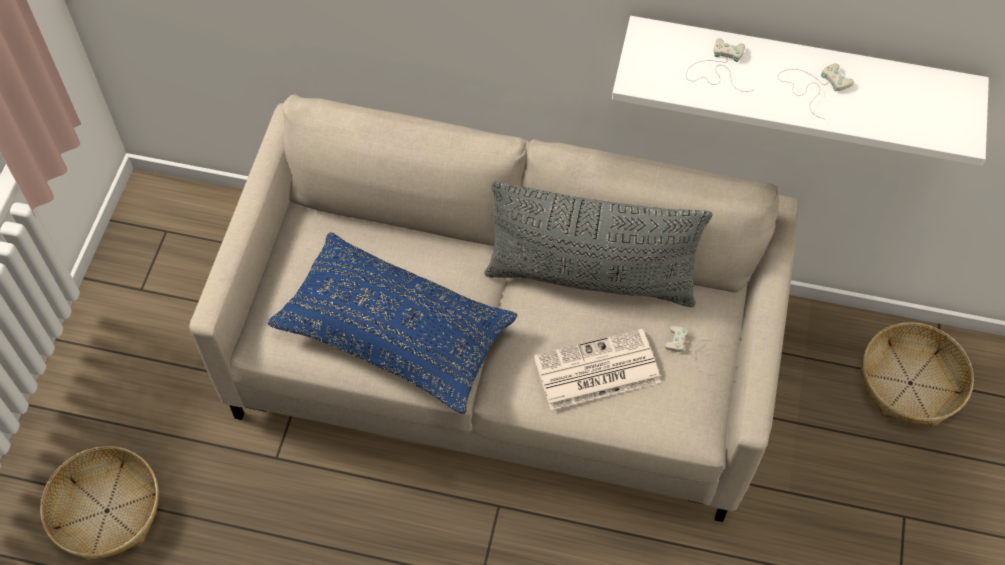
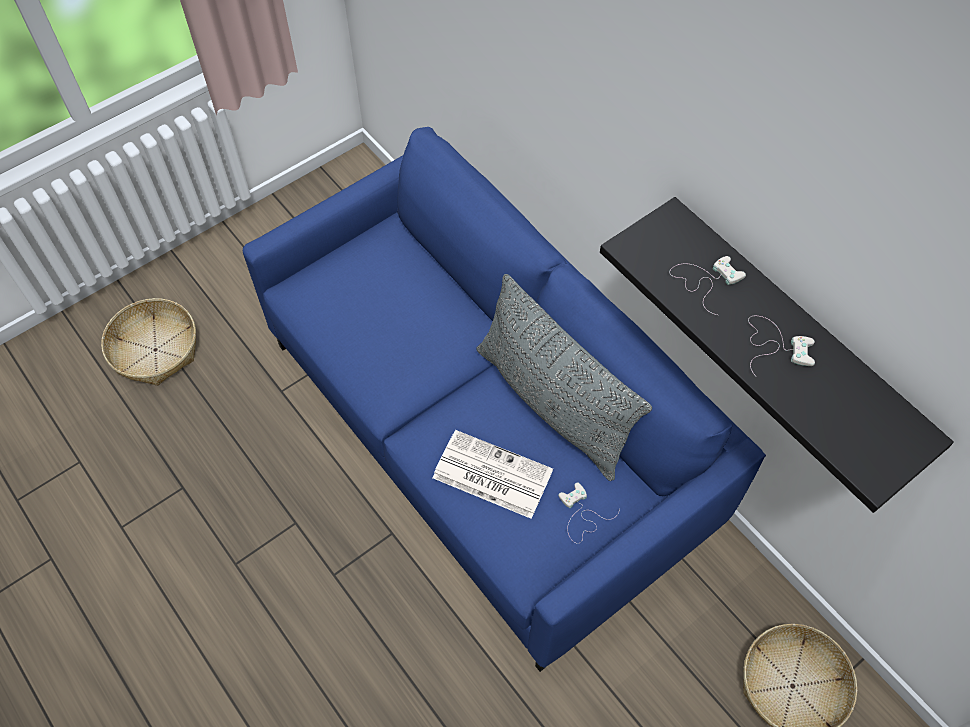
camera: 40 degrees right, 0 degrees up
beige sofa [189,94,799,522] -> blue sofa [243,127,766,672]
blue pillow [268,232,518,414] -> none
white shelf [612,16,989,166] -> black shelf [600,197,954,513]

